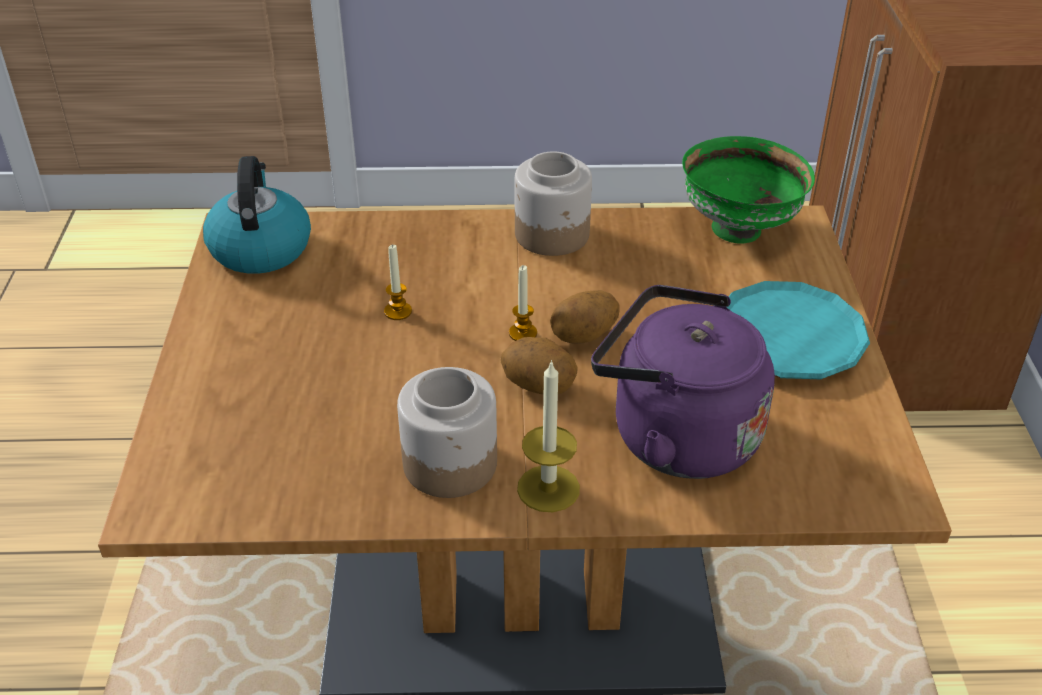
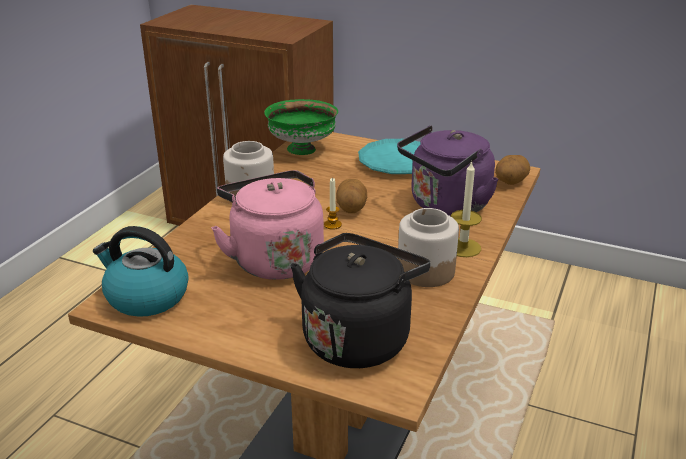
camera: 65 degrees left, 10 degrees down
candle [384,245,412,320] -> pink kettle [211,170,324,280]
potato [500,337,577,394] -> potato moved to [495,155,530,185]
none -> black kettle [290,233,430,368]

